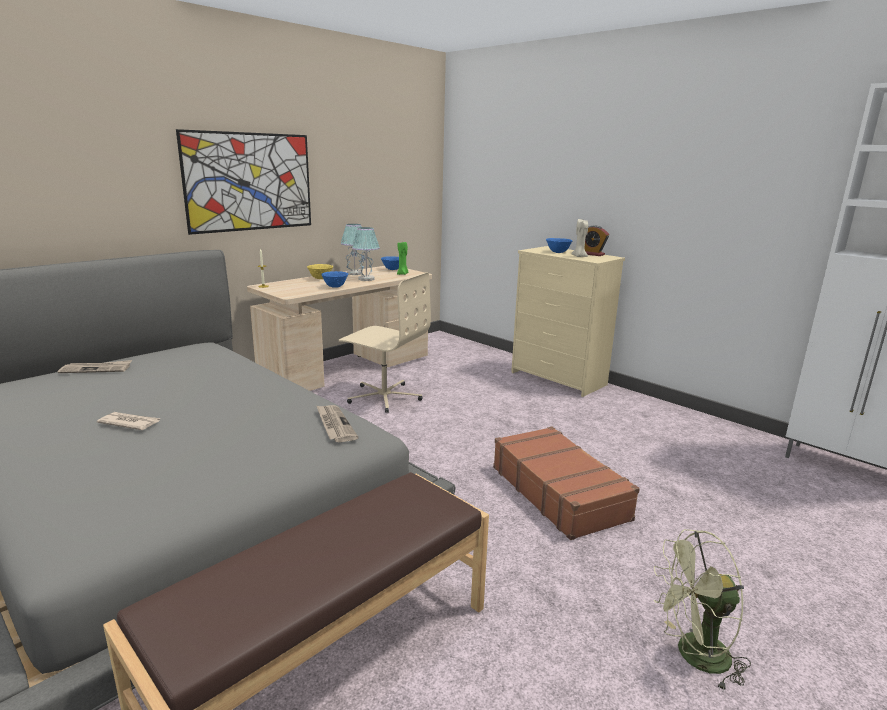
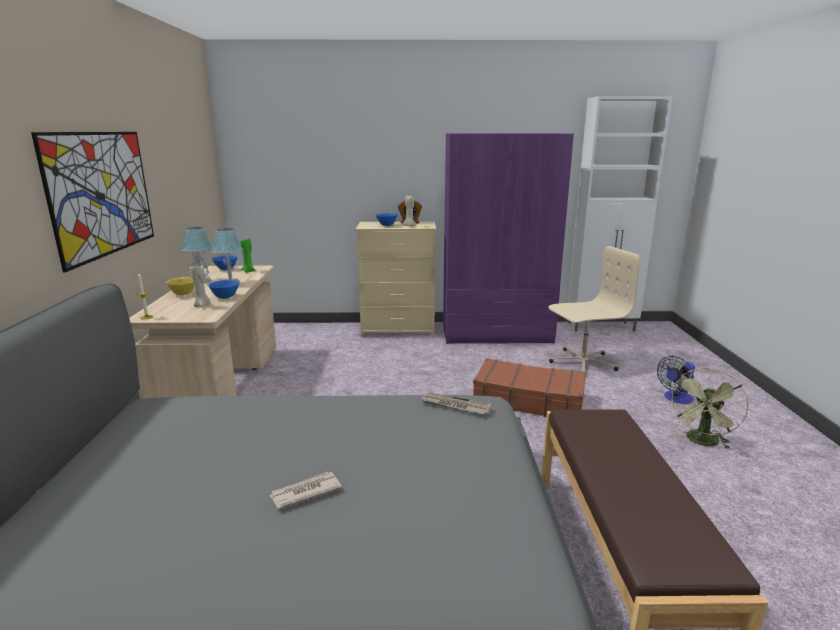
camera: 45 degrees left, 0 degrees up
newspaper [58,360,132,373] -> none
beige office chair [339,272,431,413] -> beige office chair moved to [548,246,639,372]
none -> beige candle [190,265,211,308]
none -> purple wardrobe [443,133,574,344]
none -> fan [657,356,695,404]

